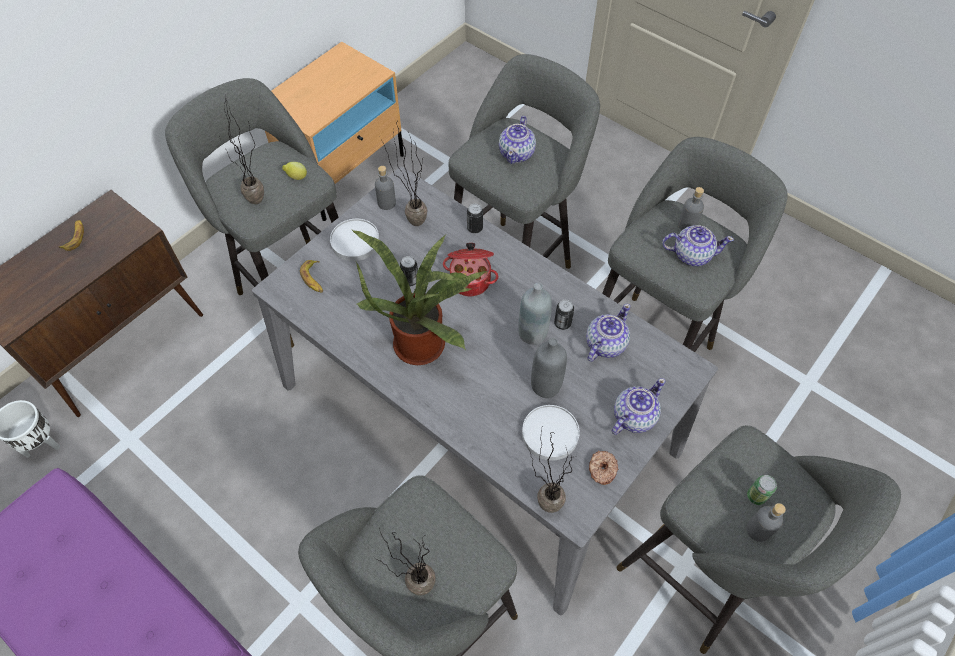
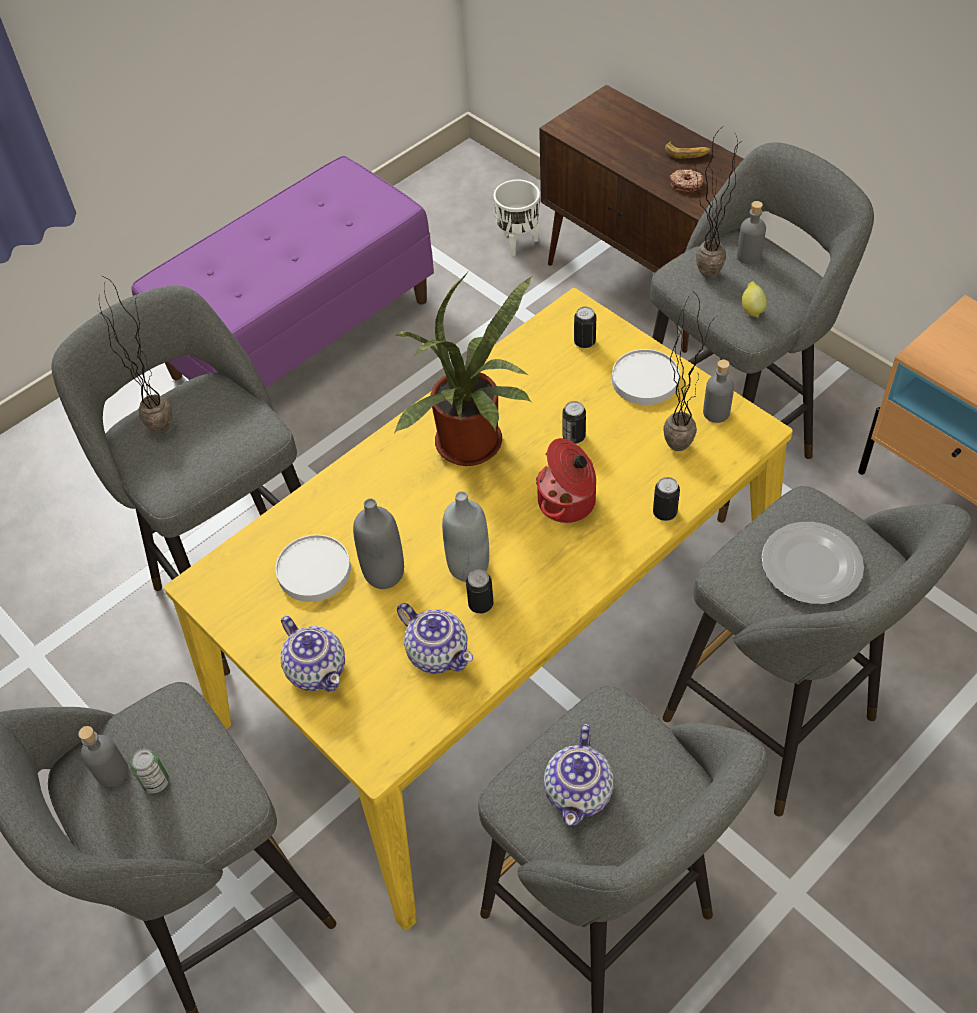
camera: 100 degrees right, 5 degrees down
grey dining table [252,167,718,615] -> yellow dining table [164,288,793,930]
banana [300,260,323,293] -> can [574,306,596,348]
teapot [499,116,536,164] -> plate [762,522,864,604]
potted plant [526,428,573,513] -> none
donut [589,450,618,485] -> donut moved to [670,169,704,193]
grey bottle [678,187,704,230] -> grey bottle moved to [737,201,766,264]

